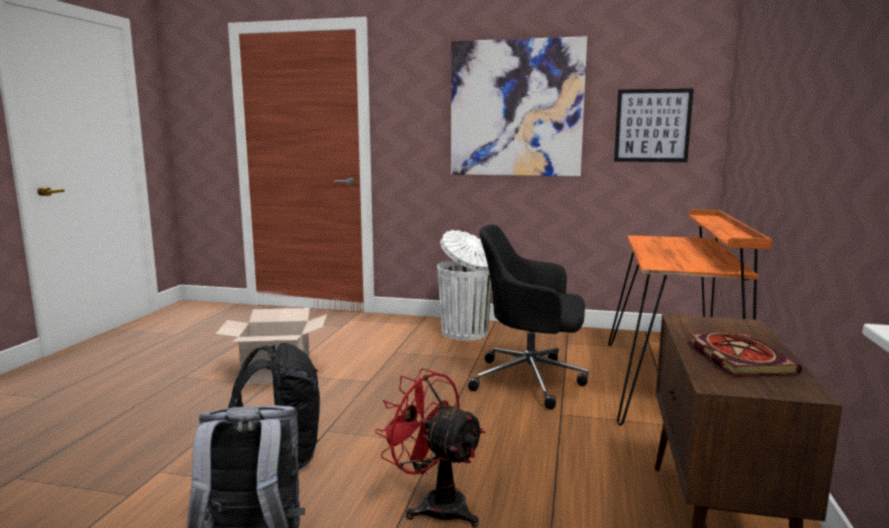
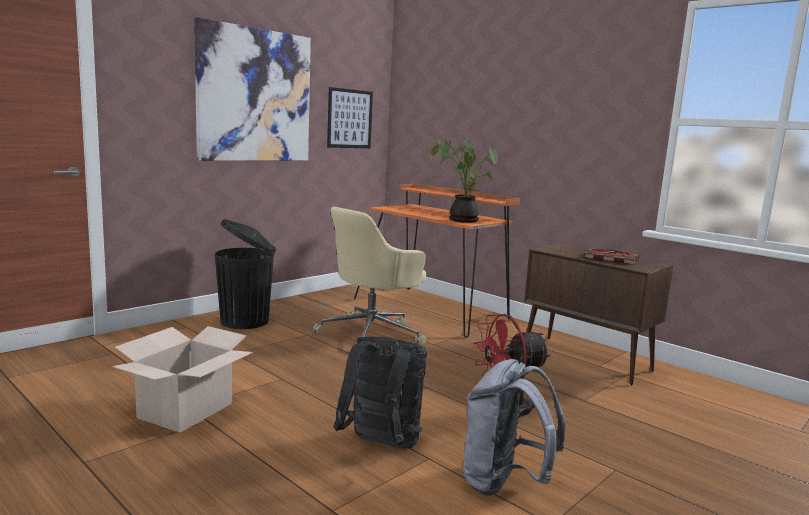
camera: 60 degrees left, 0 degrees up
white trash can [437,230,492,341] -> black trash can [215,219,277,329]
black office chair [468,225,589,410] -> beige office chair [313,207,426,345]
none -> potted plant [430,139,498,223]

